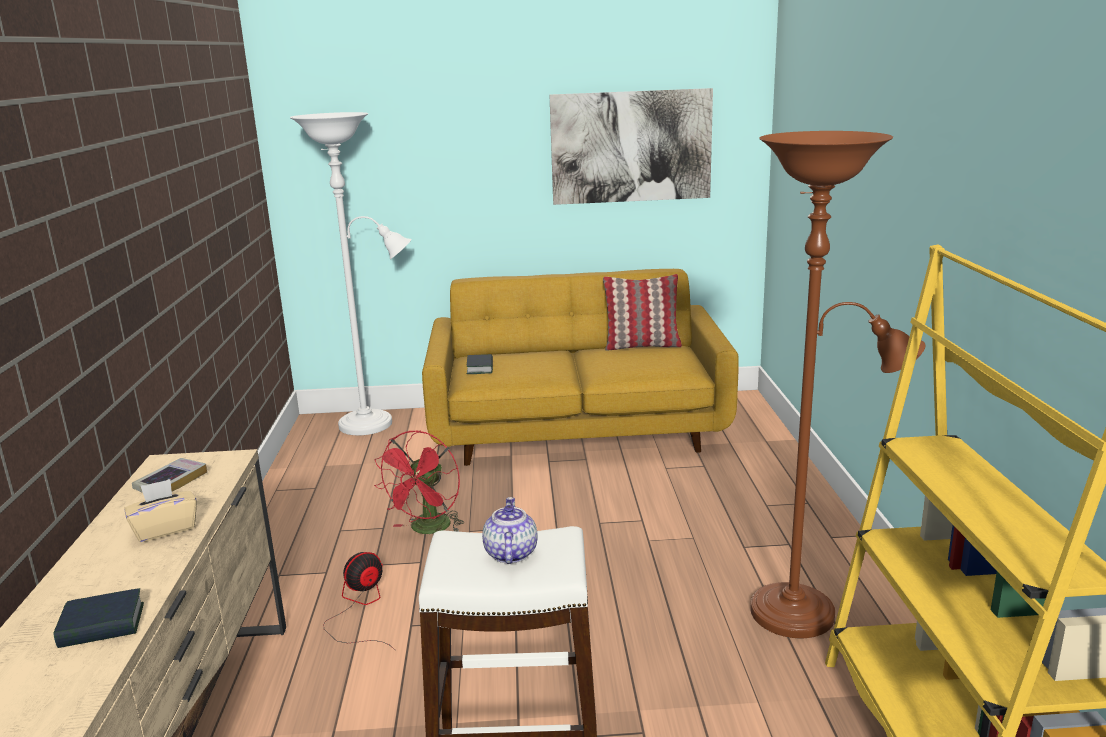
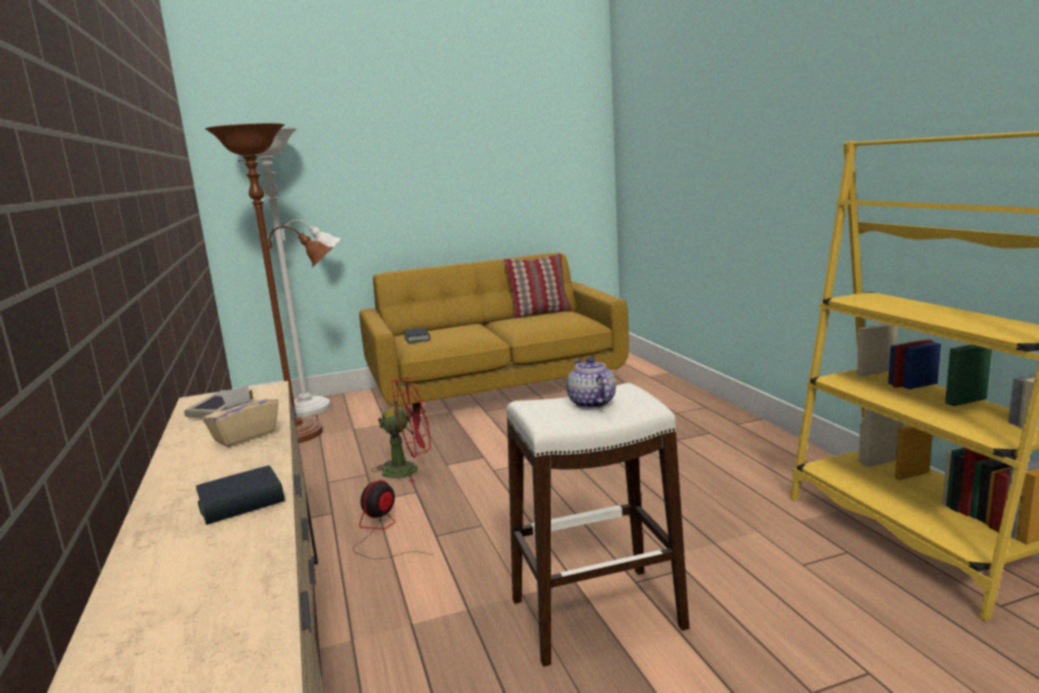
camera: 15 degrees left, 5 degrees down
red fan [374,430,464,534] -> red fan turned 105 degrees counterclockwise [372,377,431,483]
picture [549,88,713,205] -> none
brown floor lamp [751,131,926,638] -> brown floor lamp moved to [205,123,333,443]

